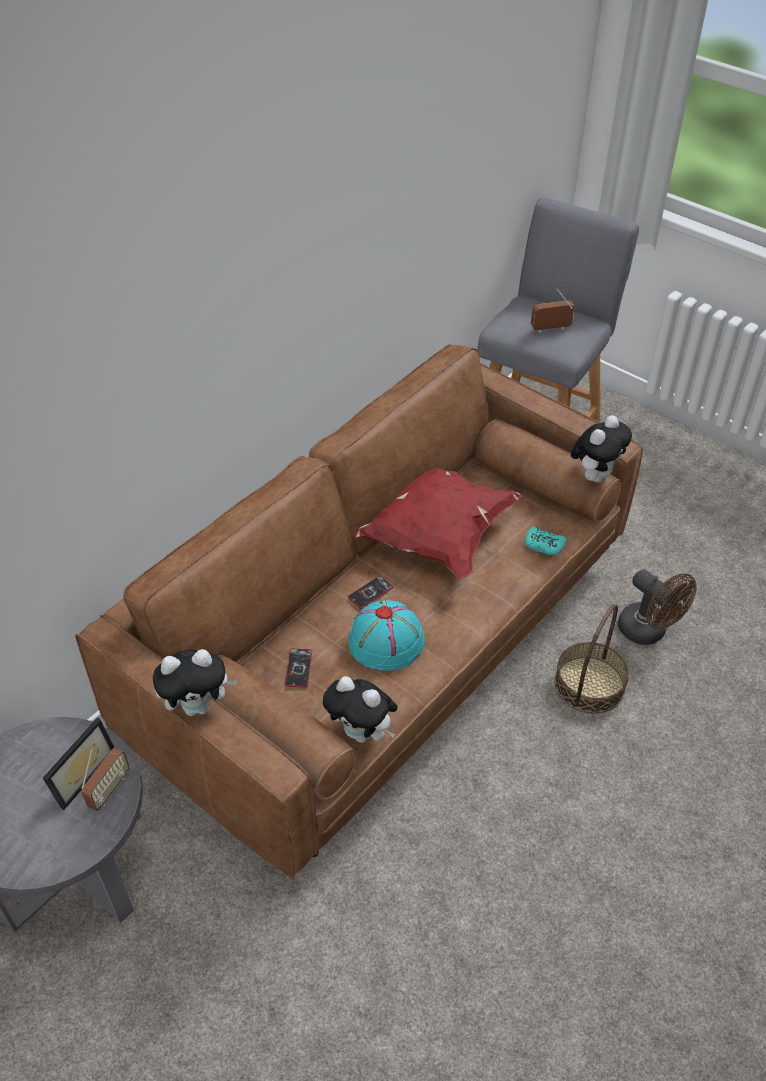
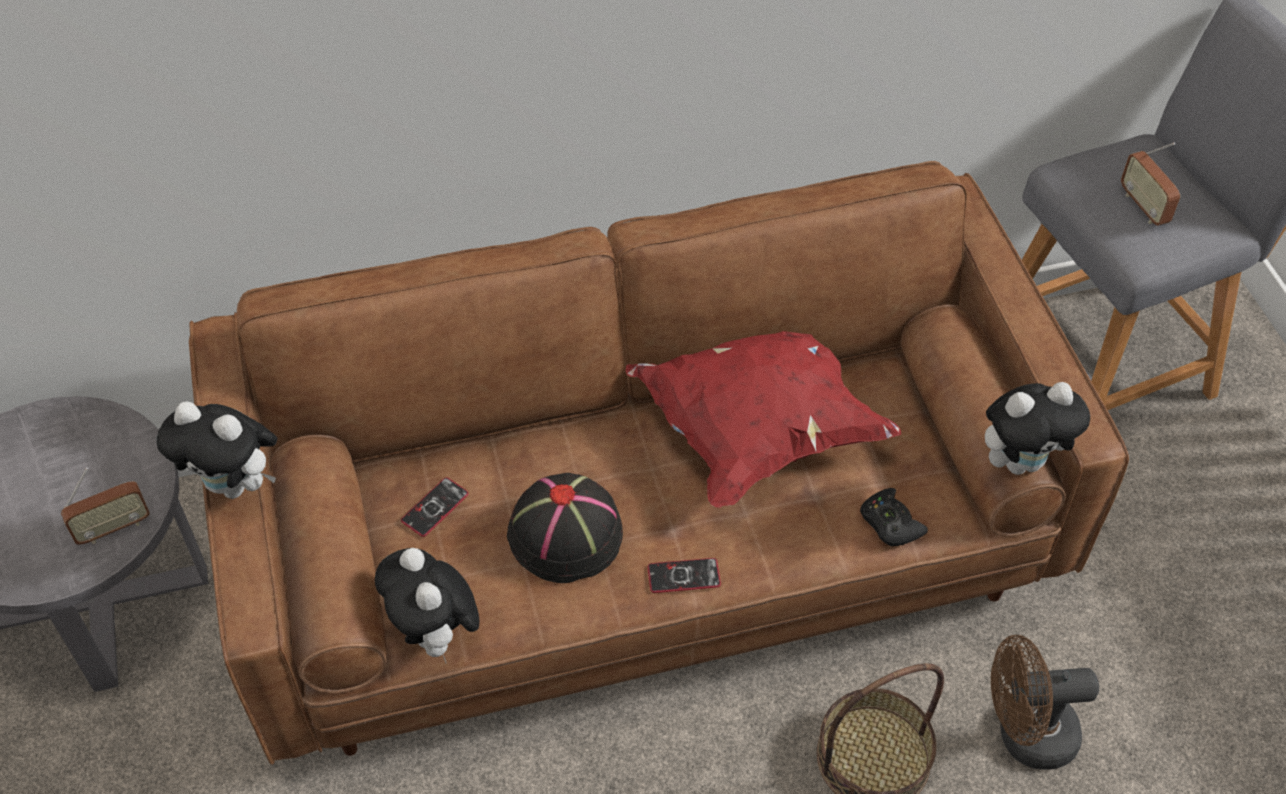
camera: 35 degrees right, 5 degrees up
picture frame [43,718,115,810] -> none
phone [348,576,393,609] -> phone moved to [648,558,721,593]
turquoise hat [349,600,425,670] -> black hat [507,473,623,583]
turquoise game controller [525,527,567,555] -> black game controller [860,488,928,546]
radio [531,289,574,333] -> radio turned 135 degrees counterclockwise [1121,142,1180,226]
brown fan [618,569,697,645] -> brown fan turned 90 degrees clockwise [991,635,1099,770]

